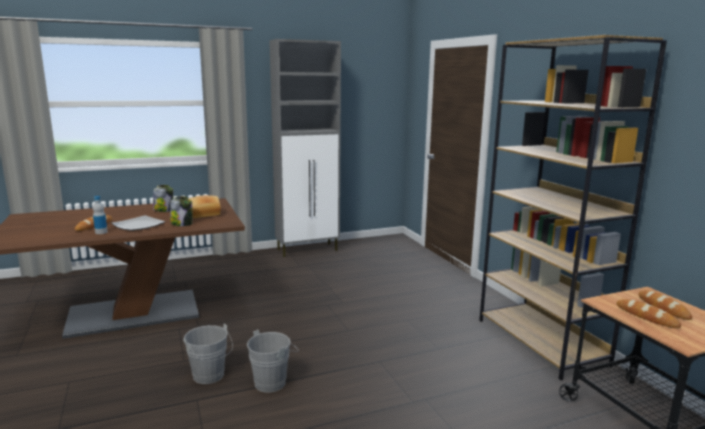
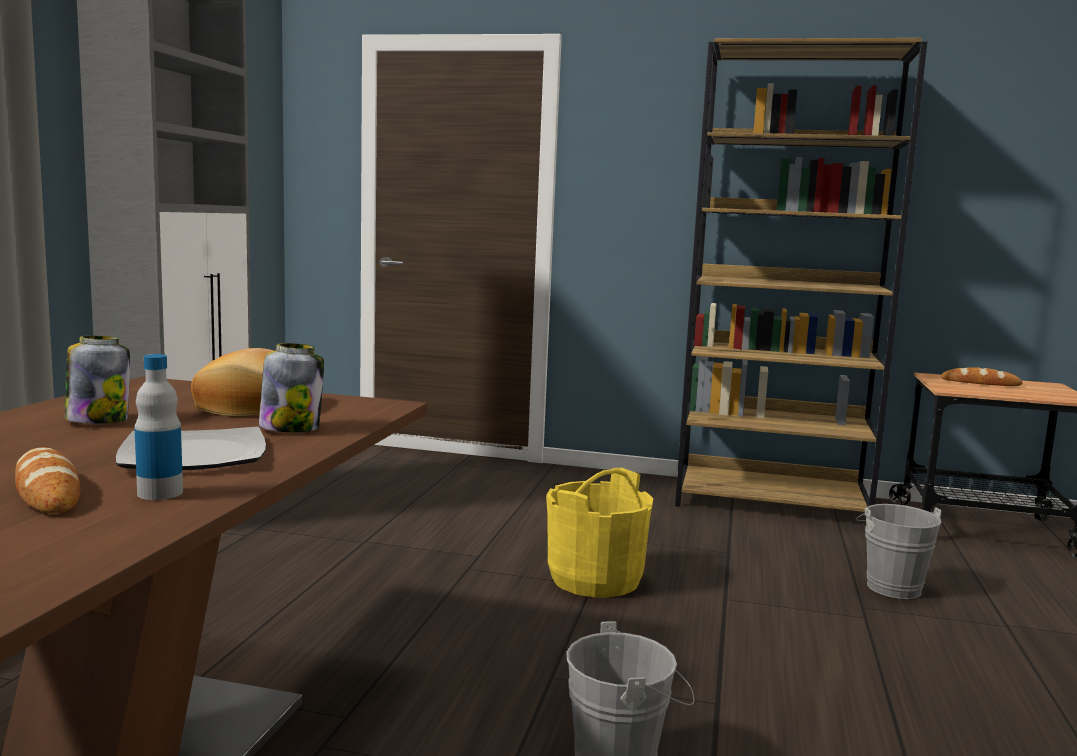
camera: 55 degrees left, 5 degrees down
grey bucket [247,330,299,393] -> grey bucket moved to [856,504,942,599]
bread [617,299,681,328] -> none
none -> yellow bucket [546,468,653,598]

